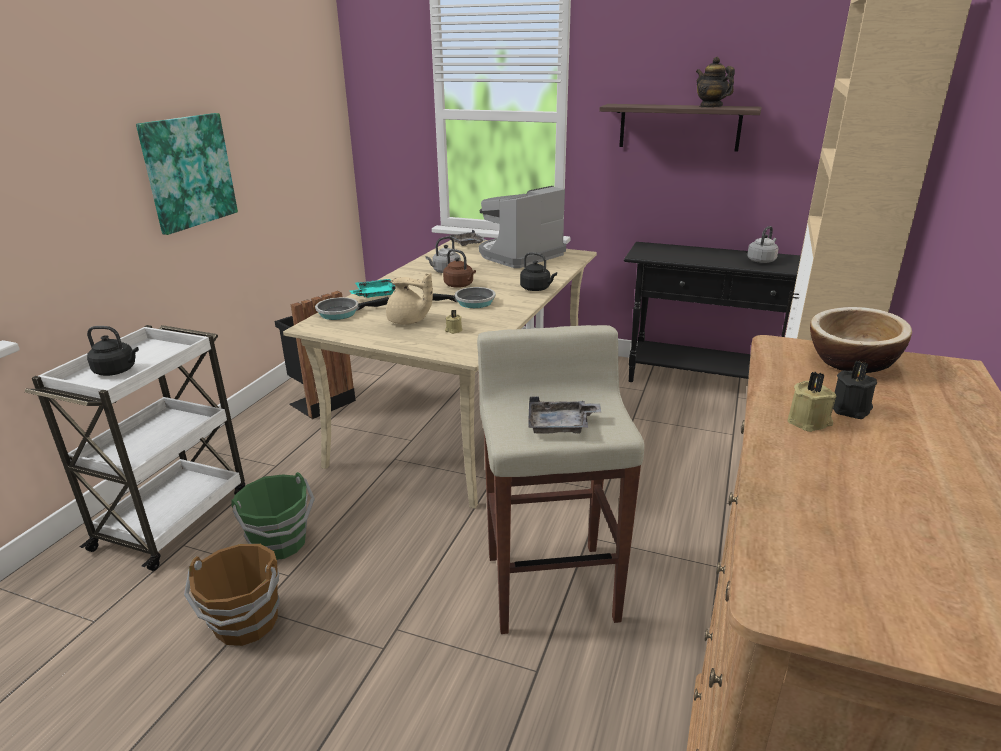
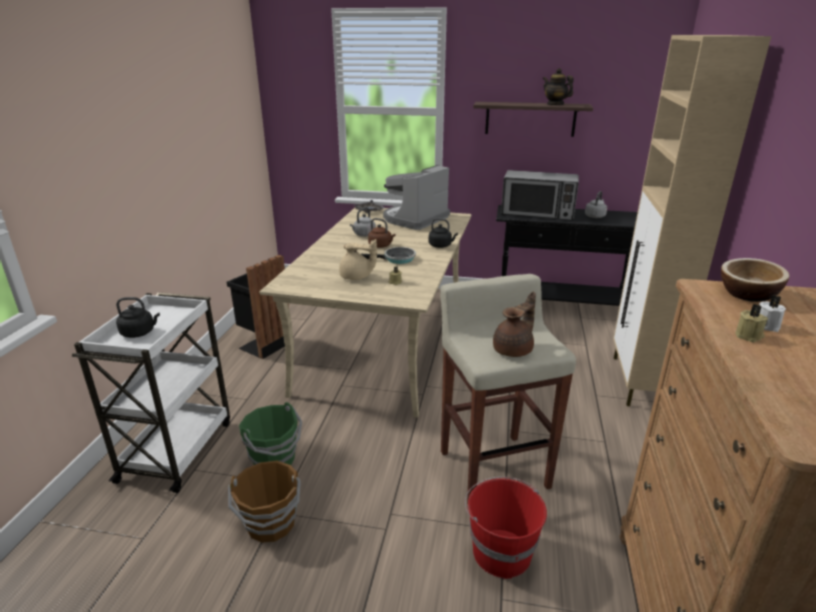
camera: 10 degrees left, 0 degrees up
picture [136,113,238,235] -> none
frying pan [315,297,389,320] -> none
turquoise tray [350,279,396,298] -> none
grey tray [528,396,601,434] -> brown teapot [493,292,536,357]
black candle [833,361,877,419] -> white candle [759,295,786,332]
none -> red bucket [465,477,547,579]
none -> microwave [501,170,579,220]

